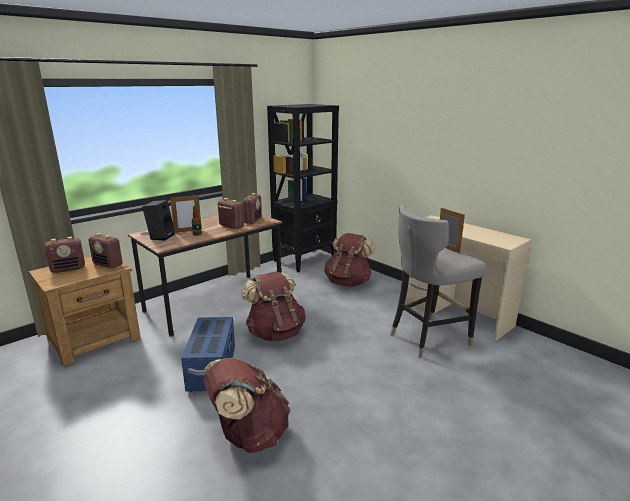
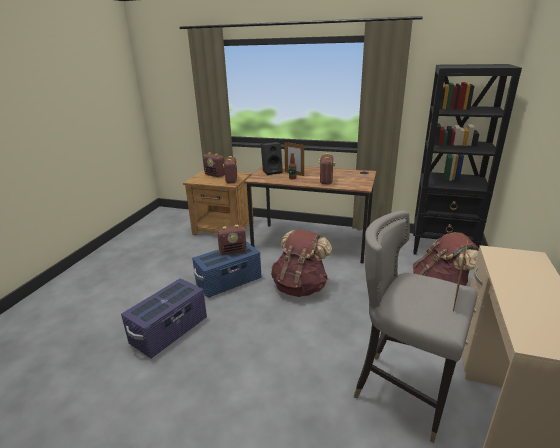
camera: 60 degrees right, 5 degrees up
brown backpack [204,358,291,453] -> purple storage box [121,278,207,358]
radio [241,193,262,224] -> radio moved to [217,225,247,255]

